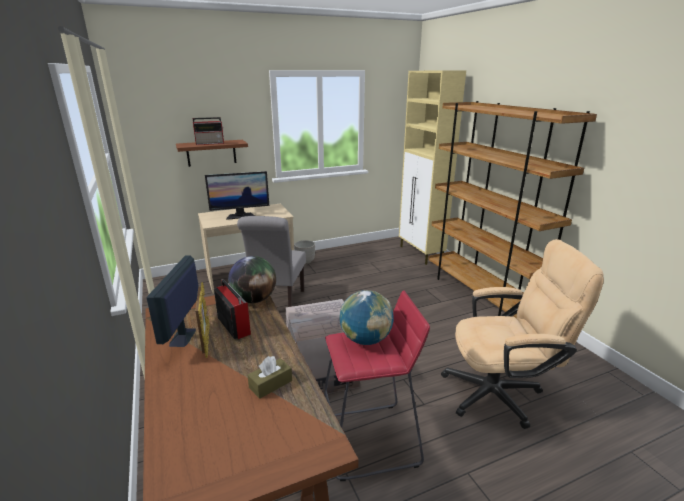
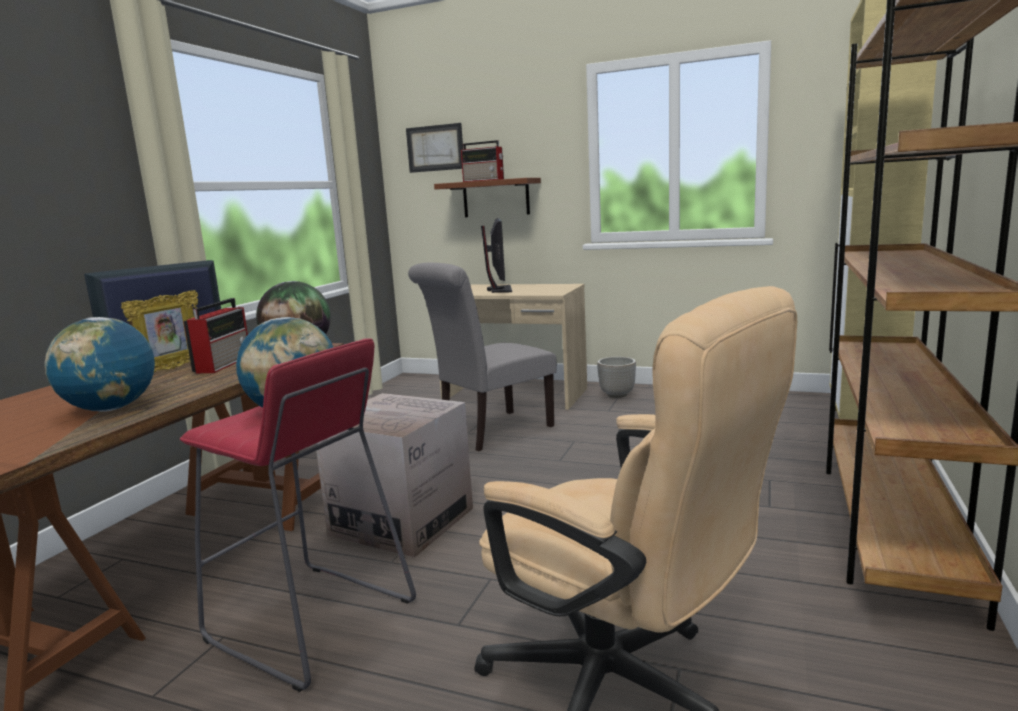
camera: 45 degrees right, 10 degrees down
monitor [205,171,269,220] -> monitor turned 120 degrees counterclockwise [481,218,512,293]
brown tissue box [247,356,292,399] -> globe [44,317,155,412]
none -> picture [406,123,463,173]

